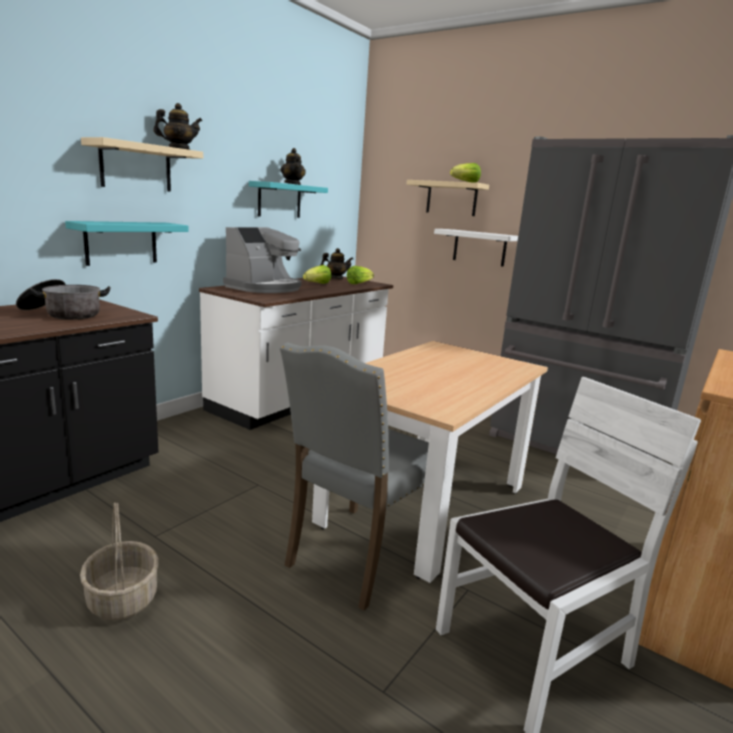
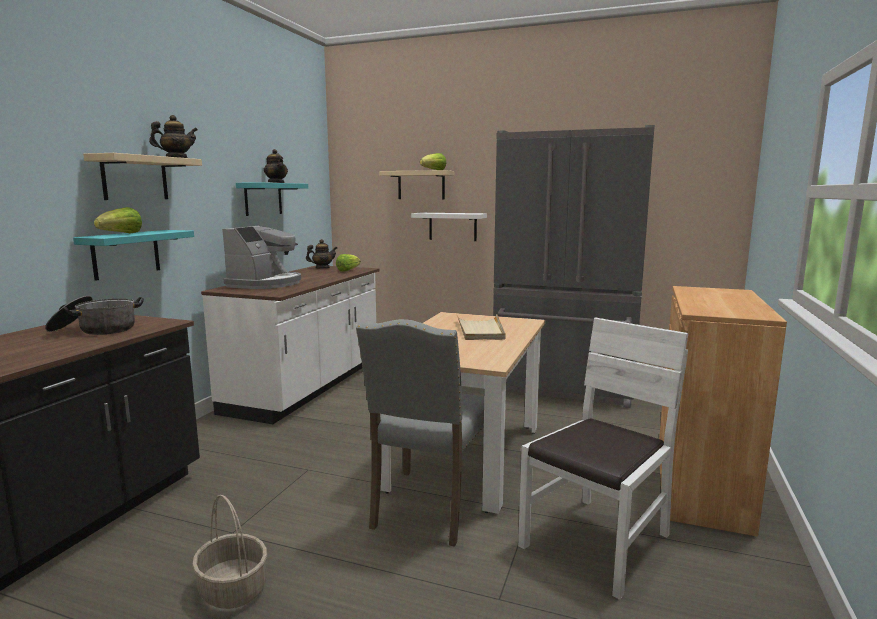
camera: 15 degrees left, 5 degrees down
lettuce [303,265,332,284] -> lettuce moved to [94,207,142,234]
none -> beige tray [457,315,506,340]

